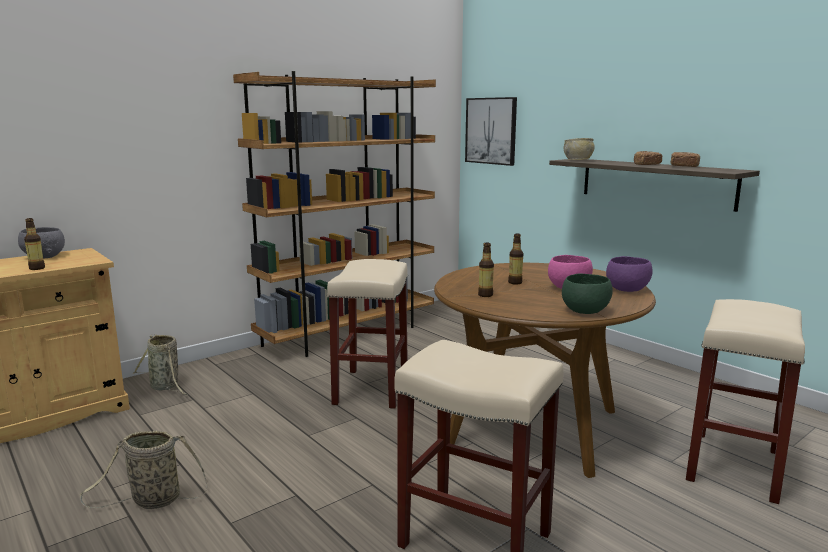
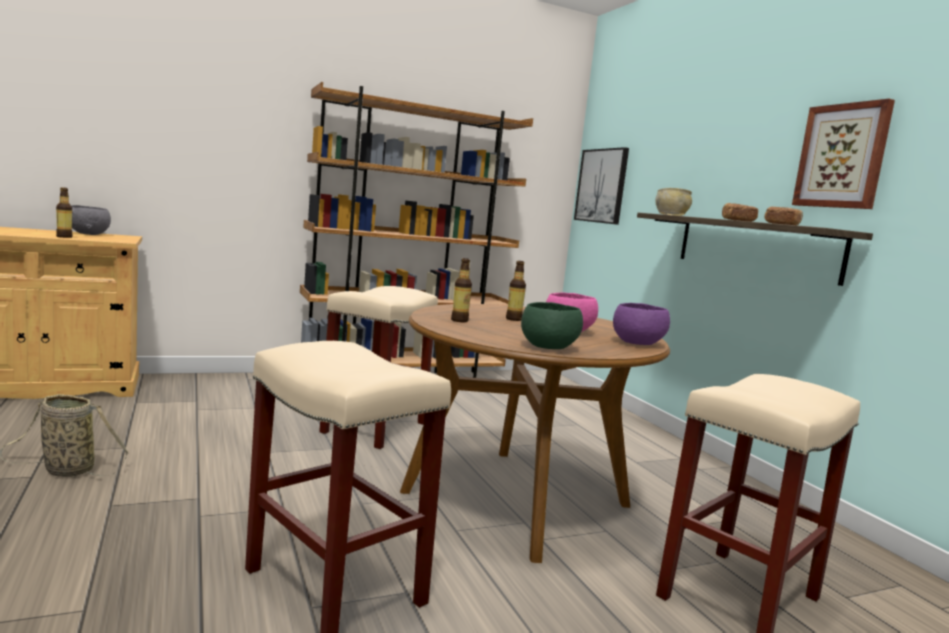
camera: 15 degrees right, 5 degrees down
basket [133,334,188,395] -> none
none -> picture [792,99,895,209]

